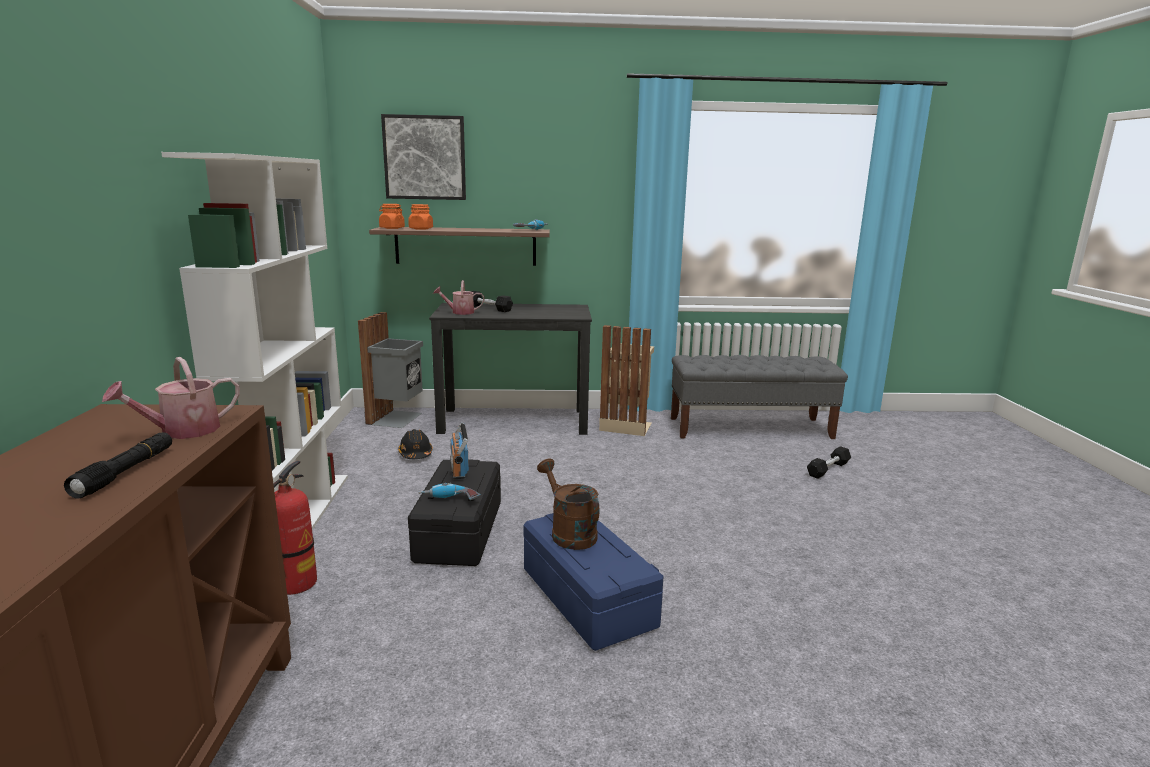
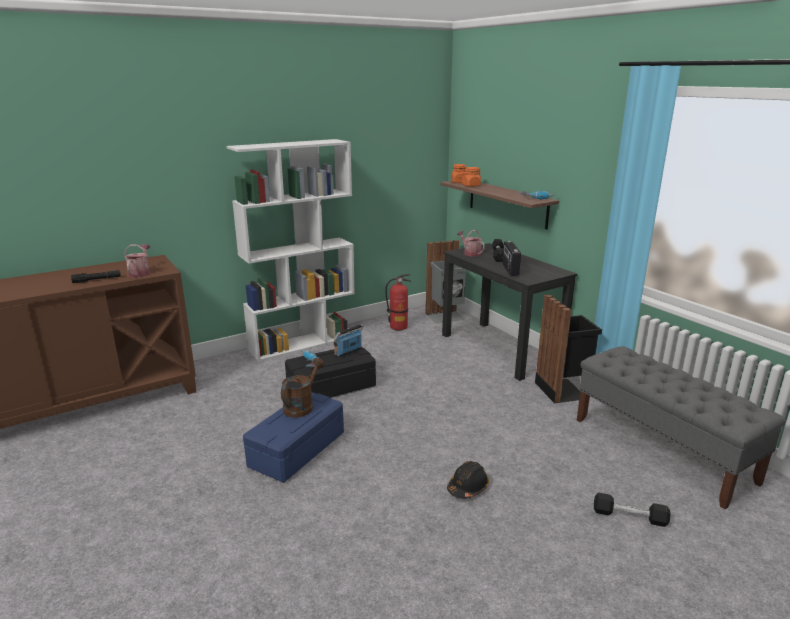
camera: 60 degrees right, 5 degrees up
watering can [102,357,240,439] -> watering can turned 75 degrees clockwise [124,244,150,278]
fire extinguisher [273,461,317,595] -> fire extinguisher moved to [385,274,411,330]
picture [381,114,466,200] -> none
black hard hat [398,429,433,459] -> black hard hat moved to [447,461,489,499]
beige trash can [599,325,654,436] -> black trash can [535,295,602,404]
none -> radio [503,241,521,276]

